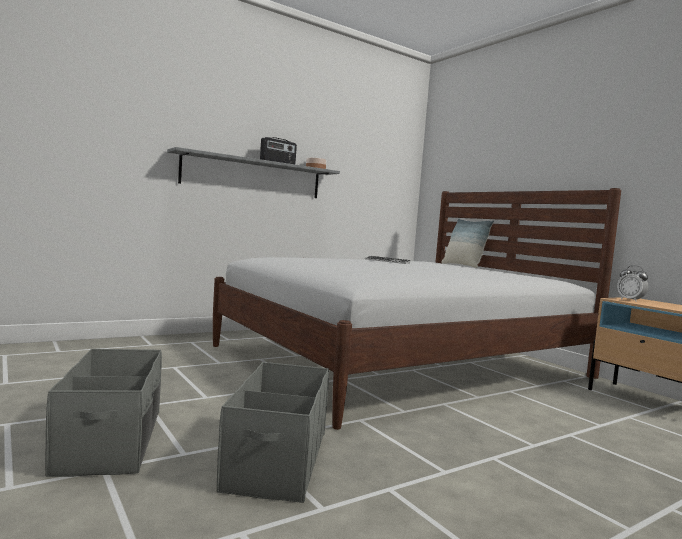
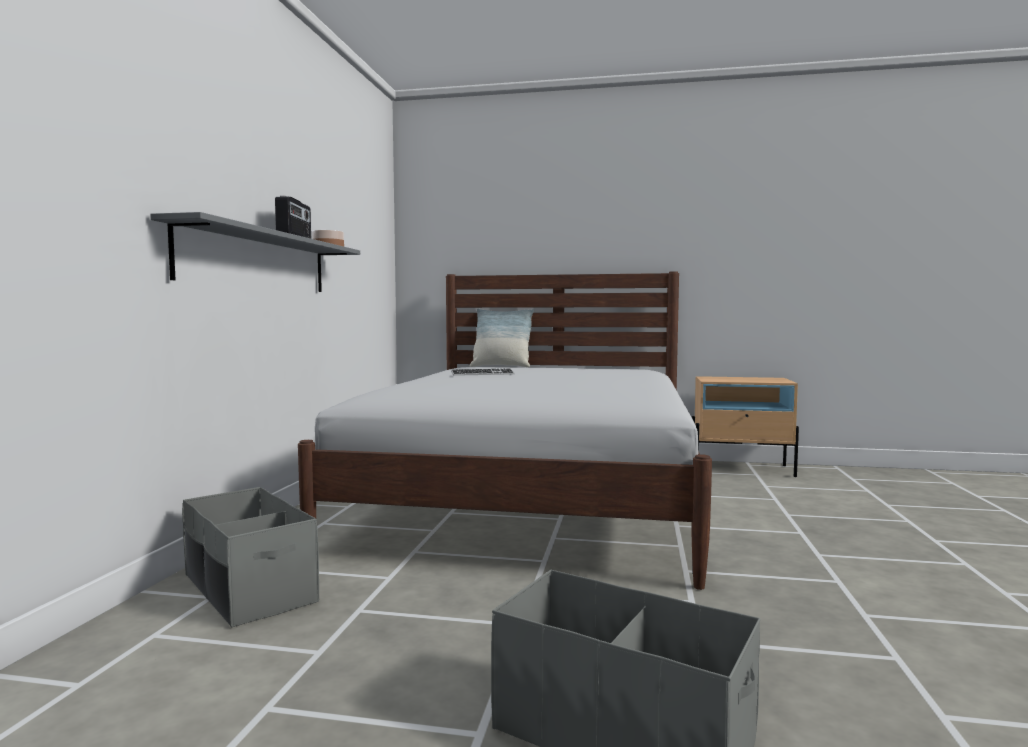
camera: 45 degrees left, 0 degrees up
grey storage box [216,362,329,503] -> grey storage box moved to [182,487,319,627]
alarm clock [617,265,648,301] -> none

